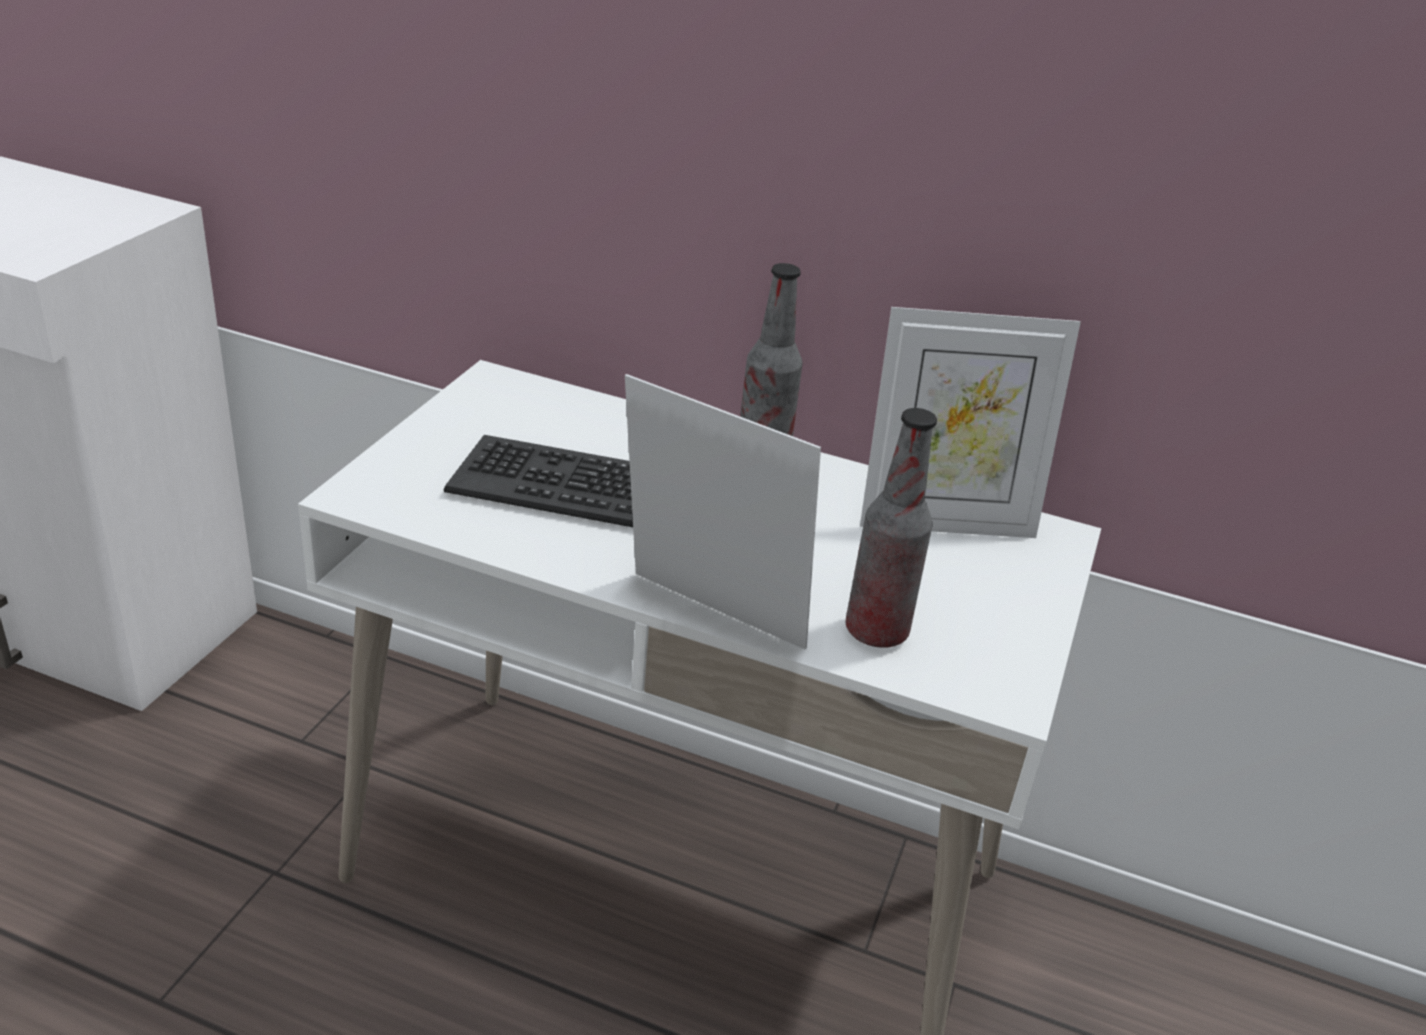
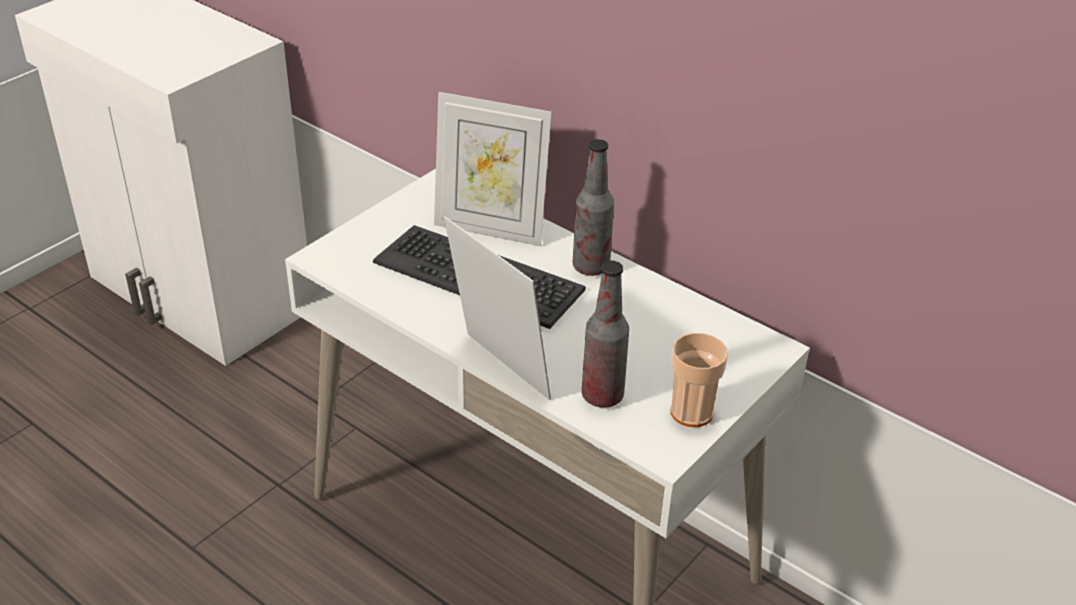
camera: 20 degrees right, 5 degrees up
picture frame [860,307,1081,538] -> picture frame moved to [434,92,552,246]
none -> cup [670,333,728,427]

